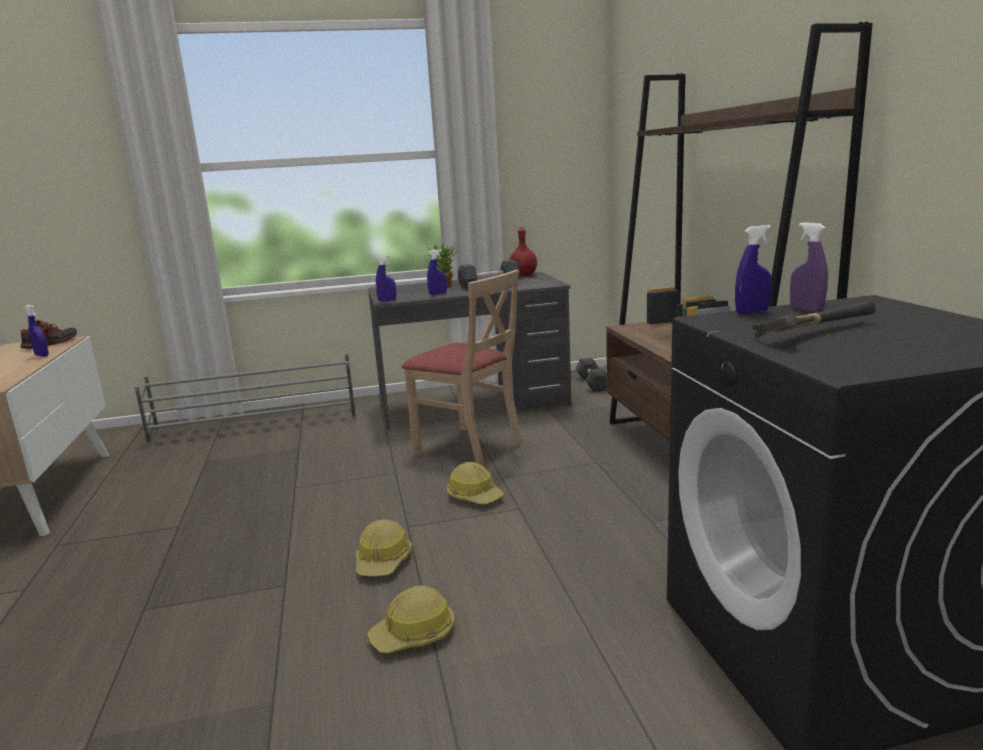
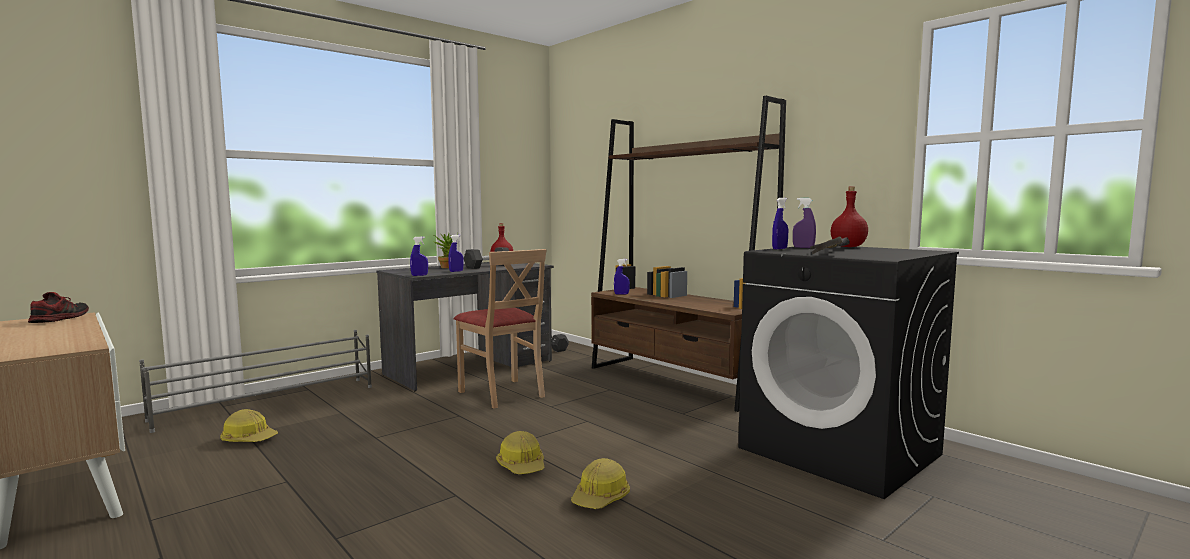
camera: 30 degrees left, 10 degrees down
blue spray bottle [25,305,49,357] -> blue spray bottle moved to [614,259,630,294]
beige chair [401,270,522,467] -> beige chair turned 45 degrees clockwise [454,249,547,408]
hard hat [447,462,504,504] -> hard hat moved to [220,409,278,442]
none -> red bottle [831,186,868,247]

